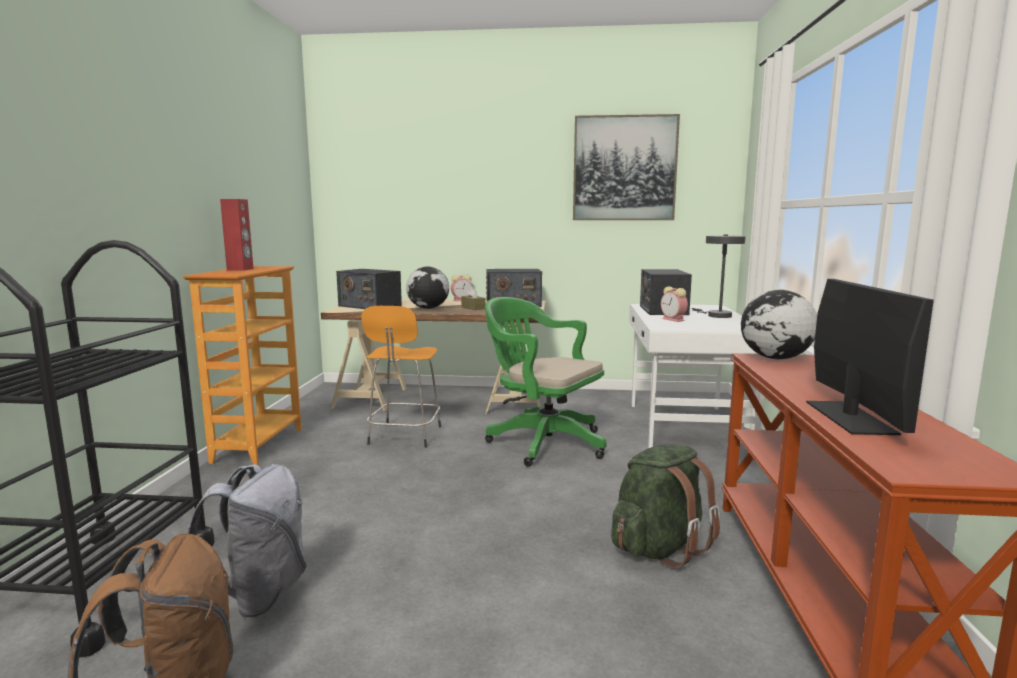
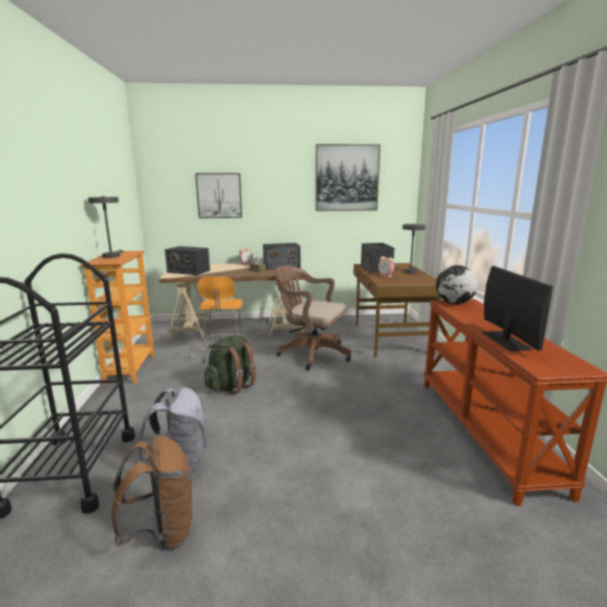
camera: 10 degrees left, 5 degrees up
red speaker [220,199,253,271] -> grey table lamp [88,196,124,258]
globe [406,266,449,309] -> none
green office chair [485,297,606,467] -> brown office chair [275,265,352,370]
green backpack [611,444,720,568] -> green backpack moved to [205,335,257,394]
white desk [629,304,764,448] -> brown desk [353,263,441,357]
none -> picture [195,173,242,218]

